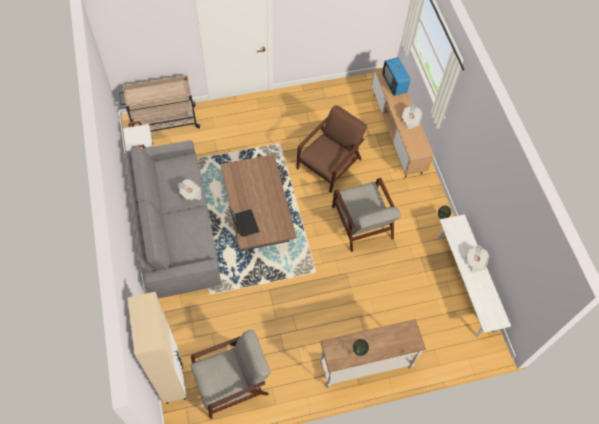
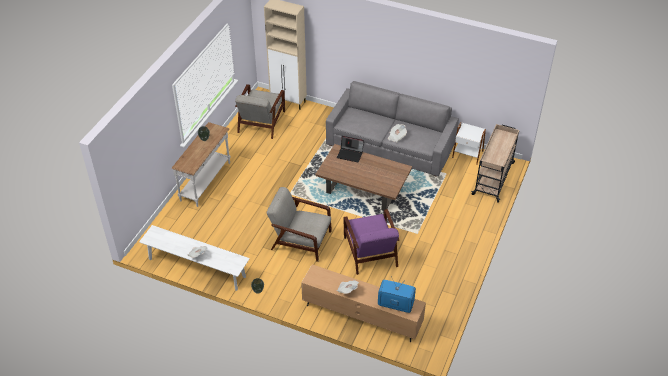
camera: 130 degrees right, 15 degrees down
brown armchair [296,105,367,193] -> purple armchair [344,209,399,275]

